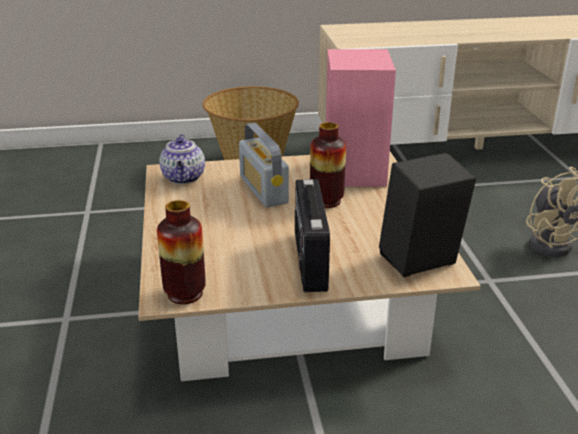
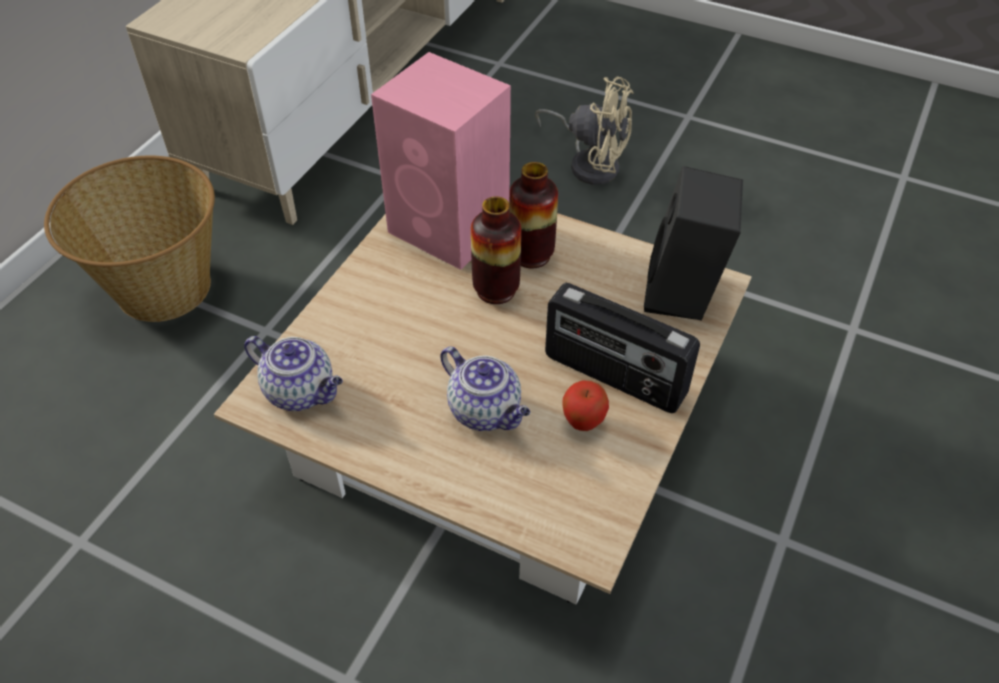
camera: 55 degrees left, 20 degrees up
vase [157,200,206,304] -> vase moved to [509,162,558,268]
radio [239,123,289,208] -> none
none -> teapot [440,346,530,431]
none -> apple [562,380,609,431]

